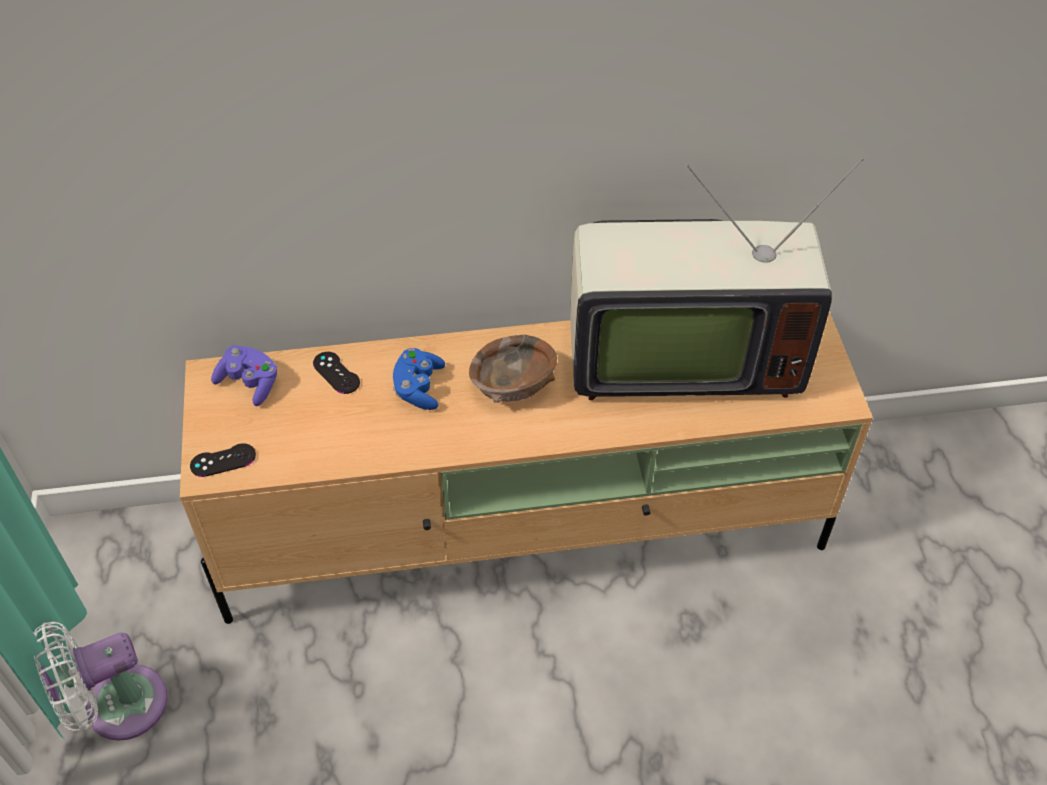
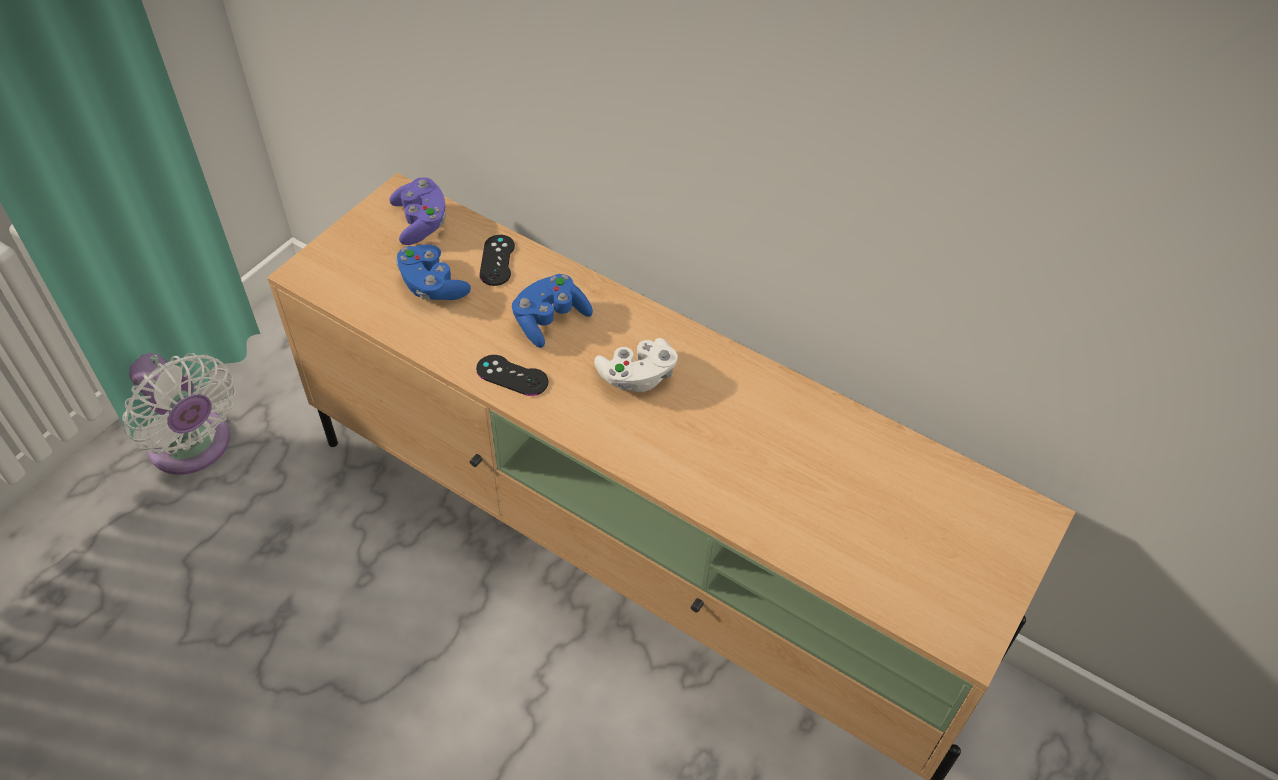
camera: 40 degrees right, 0 degrees up
white fan [34,622,167,741] -> white fan turned 150 degrees counterclockwise [122,353,236,475]
black game controller [190,443,256,477] -> black game controller moved to [476,355,549,396]
brown bowl [469,335,557,403] -> white game controller [594,338,678,392]
television [570,157,864,400] -> none
none -> blue game controller [396,244,471,300]

